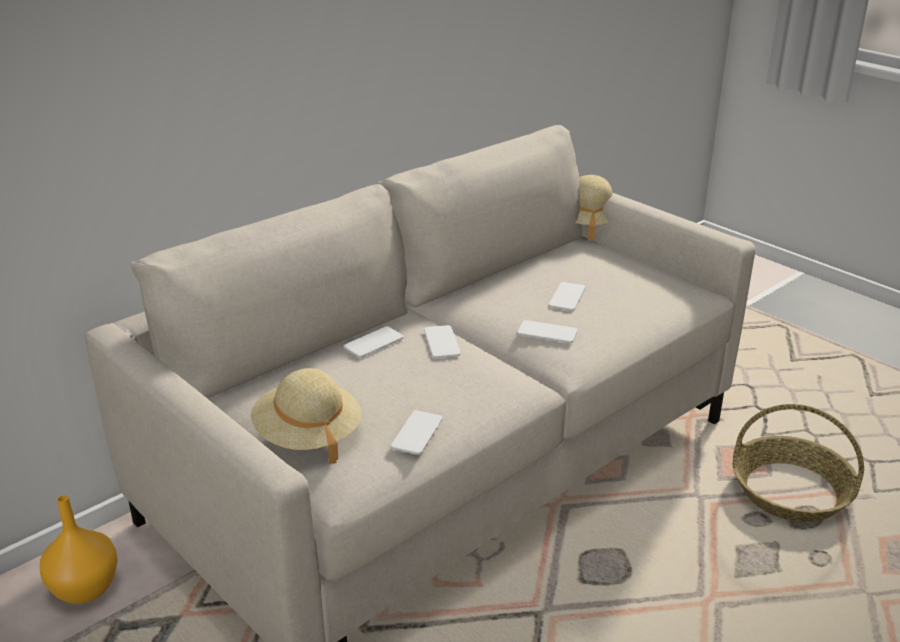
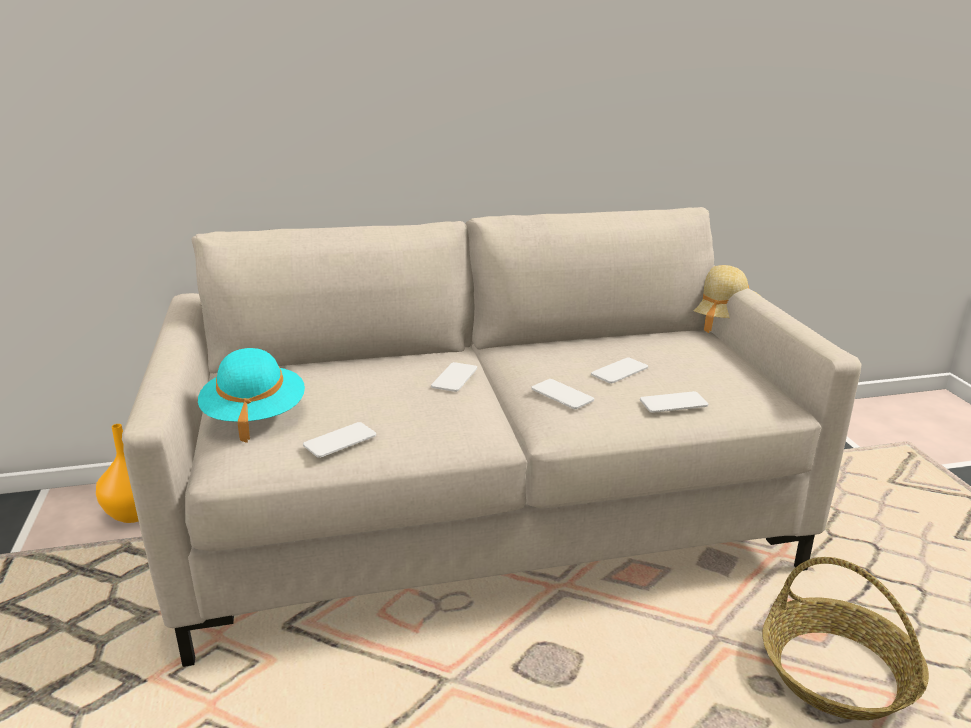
camera: 30 degrees right, 5 degrees down
beige hat [251,368,362,464] -> turquoise hat [198,348,305,443]
phone [343,327,404,358] -> phone moved to [640,391,708,413]

